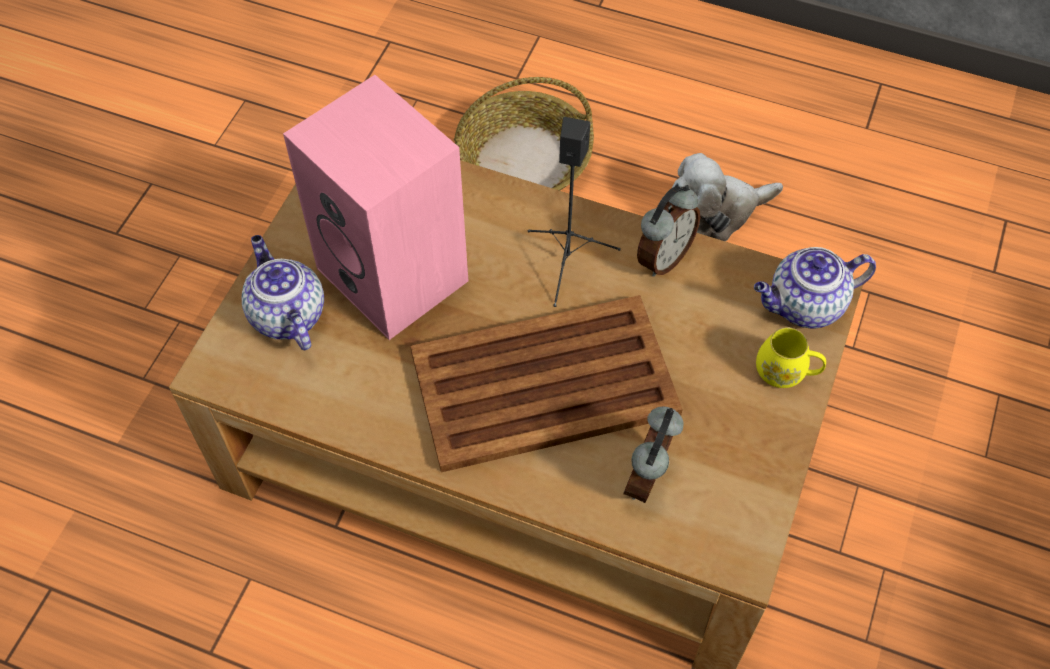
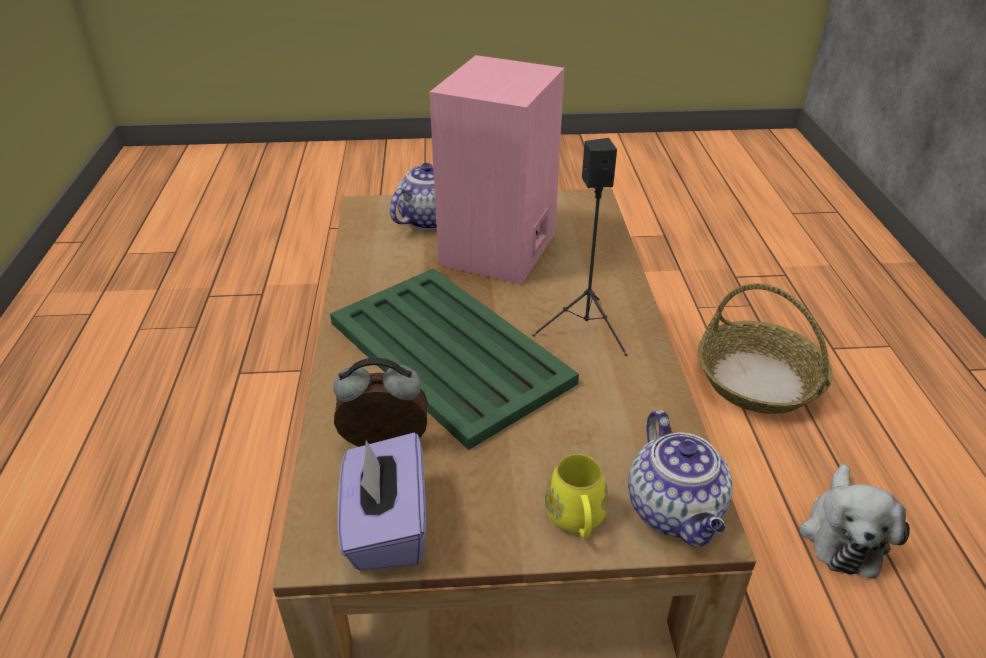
camera: 65 degrees right, 20 degrees down
brown tray [410,295,683,472] -> green tray [330,268,579,450]
alarm clock [637,185,700,277] -> none
plush toy [672,153,783,241] -> plush toy turned 120 degrees counterclockwise [799,464,910,579]
teapot [754,247,876,328] -> teapot turned 150 degrees counterclockwise [628,410,733,547]
none -> purple tissue box [338,433,426,571]

